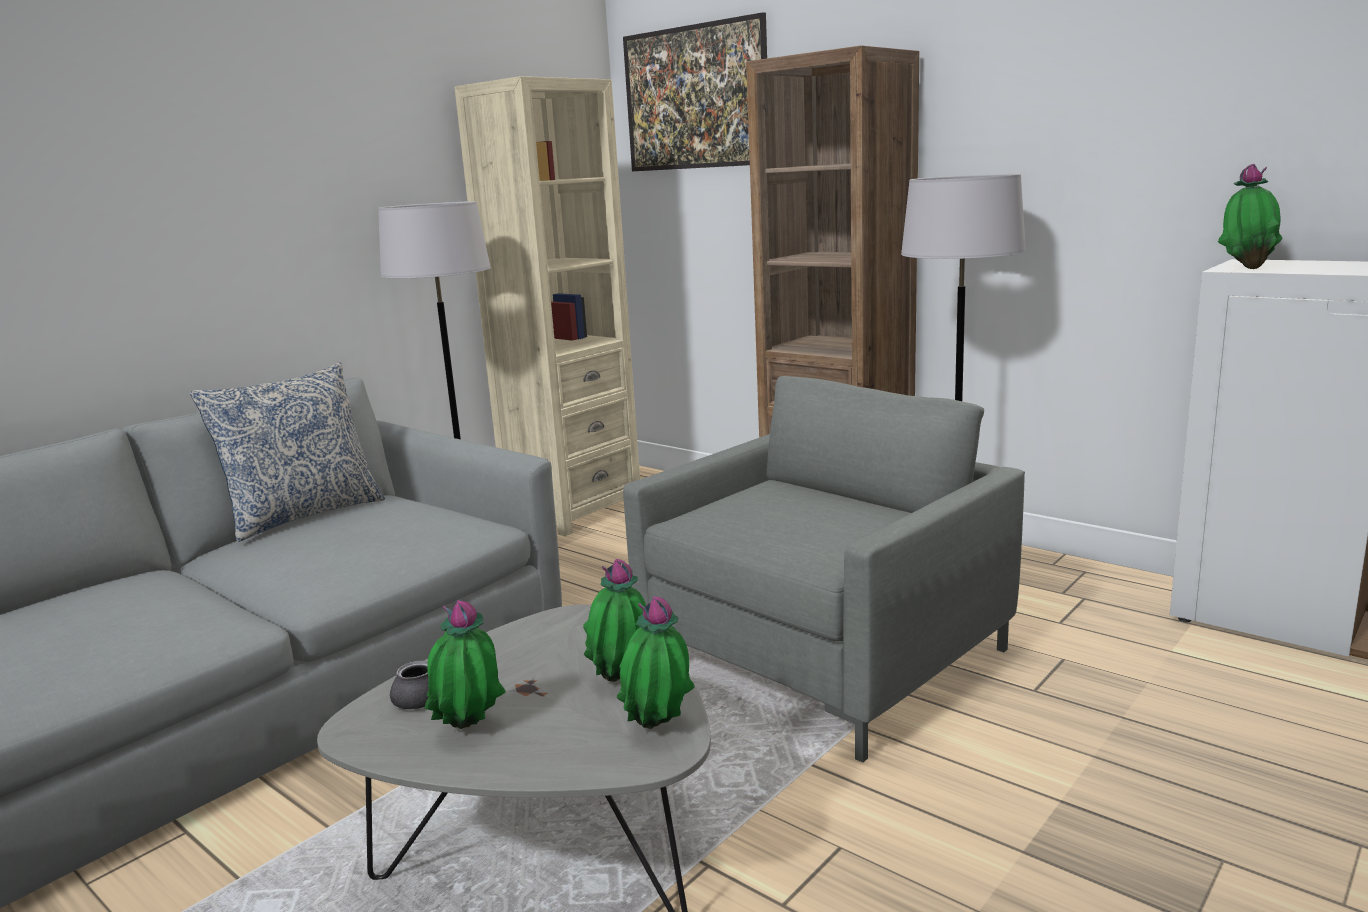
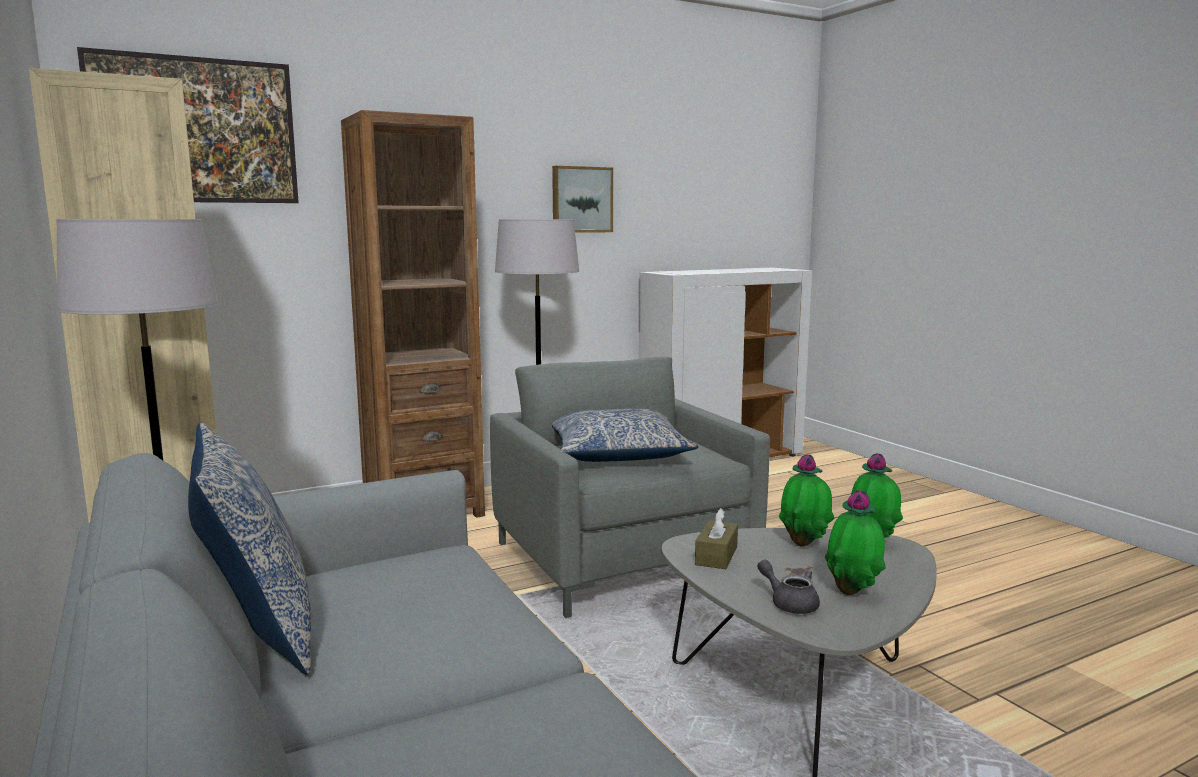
camera: 70 degrees left, 5 degrees down
potted plant [1218,164,1283,269] -> none
none -> picture [552,166,613,233]
none -> pillow [552,409,698,462]
none -> brown tissue box [695,508,738,569]

